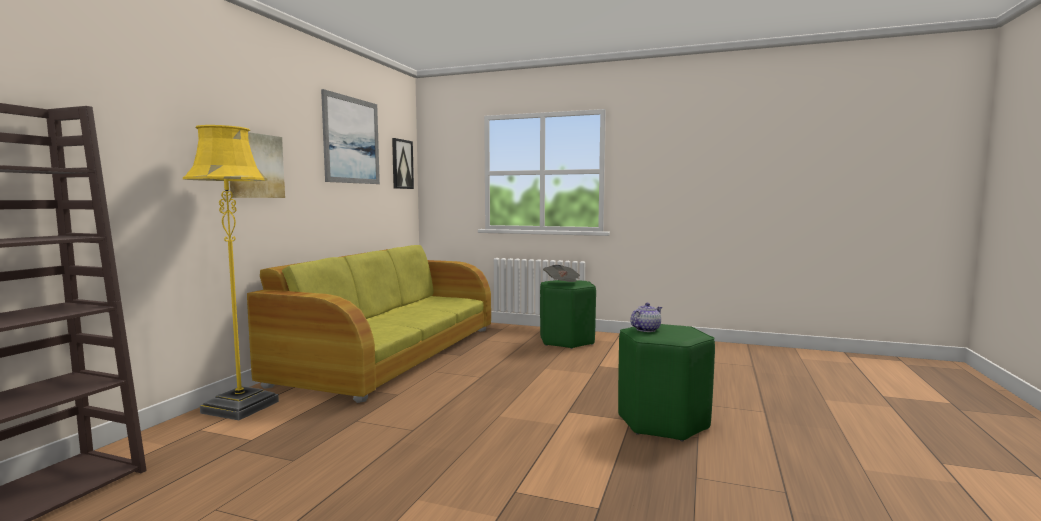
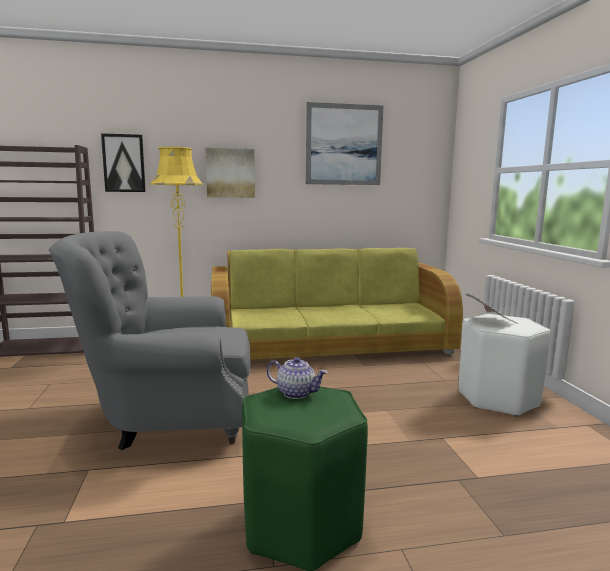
camera: 60 degrees right, 5 degrees up
picture [392,138,414,189] -> picture moved to [101,133,146,192]
green stool [540,280,596,349] -> white stool [458,314,550,417]
none -> grey armchair [49,231,251,450]

